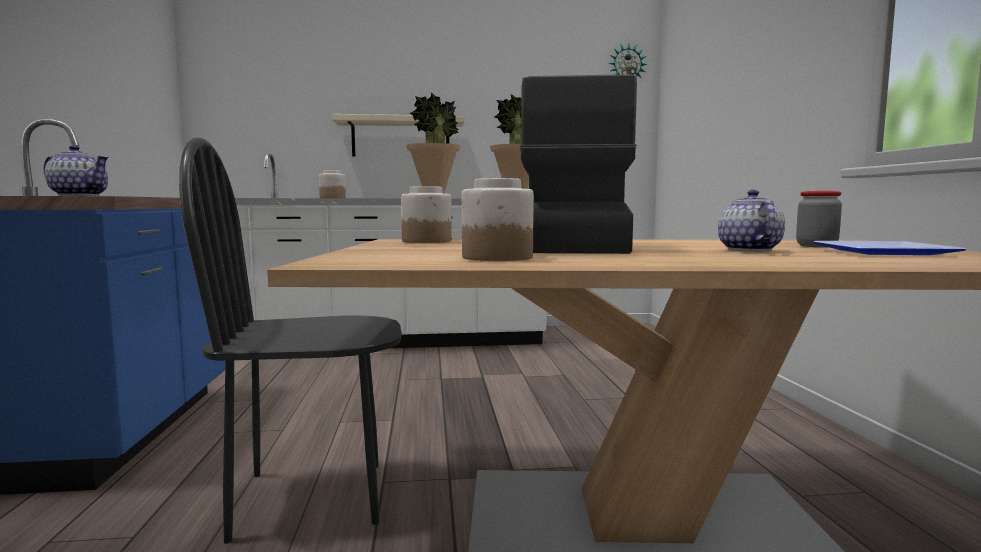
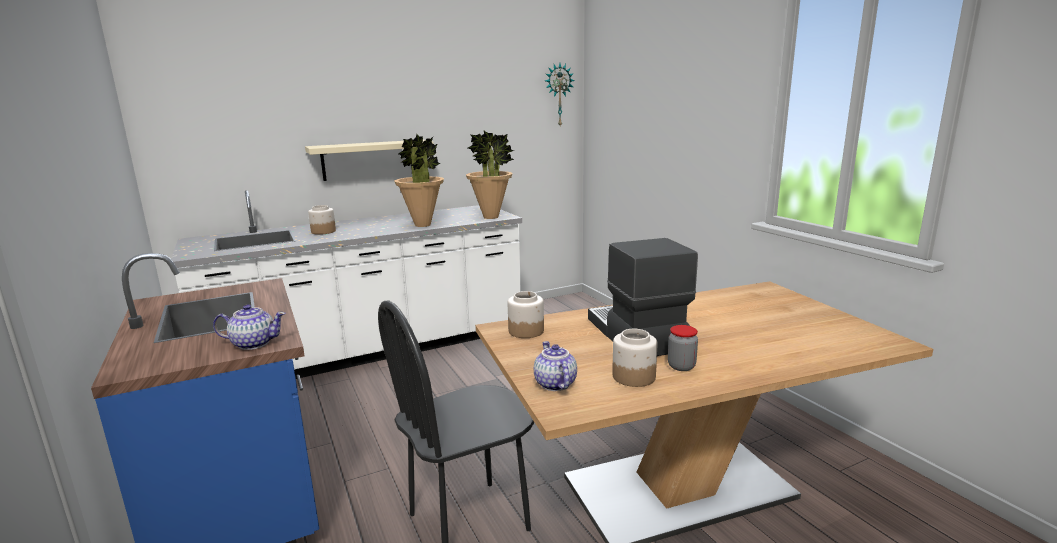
camera: 20 degrees left, 10 degrees up
teapot [718,190,785,251] -> teapot moved to [534,341,577,391]
jar [796,191,842,247] -> jar moved to [668,325,698,371]
plate [813,241,966,255] -> none

